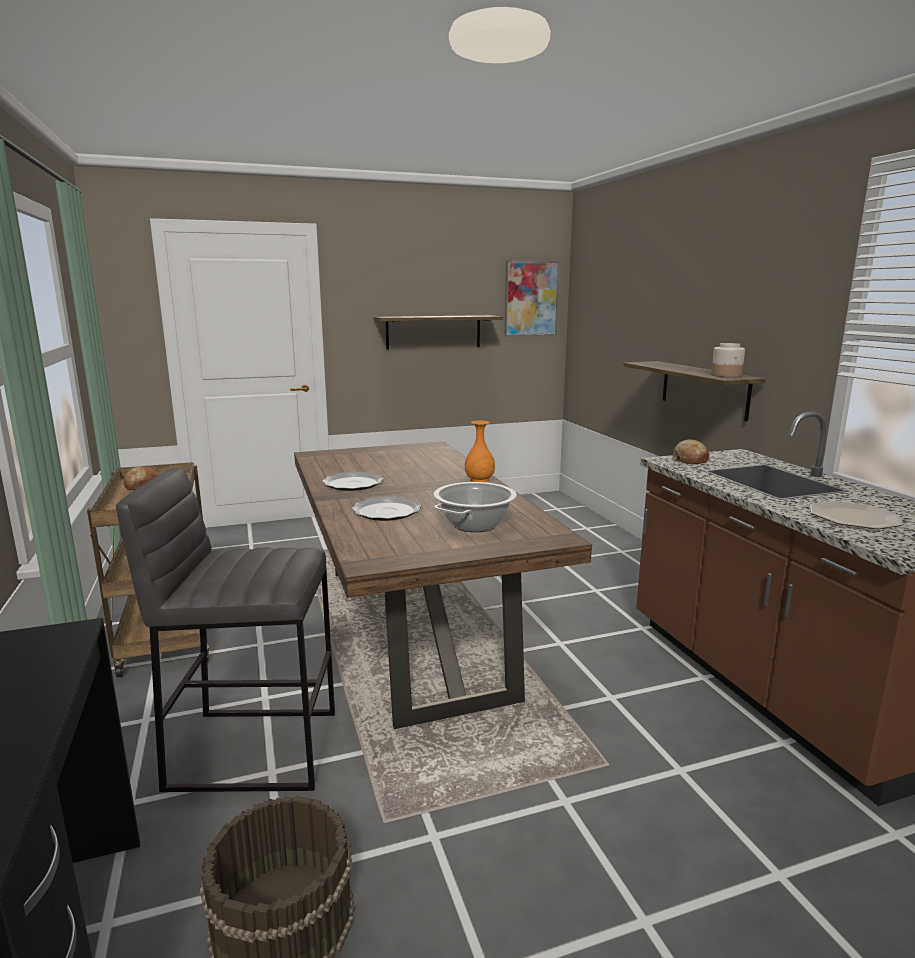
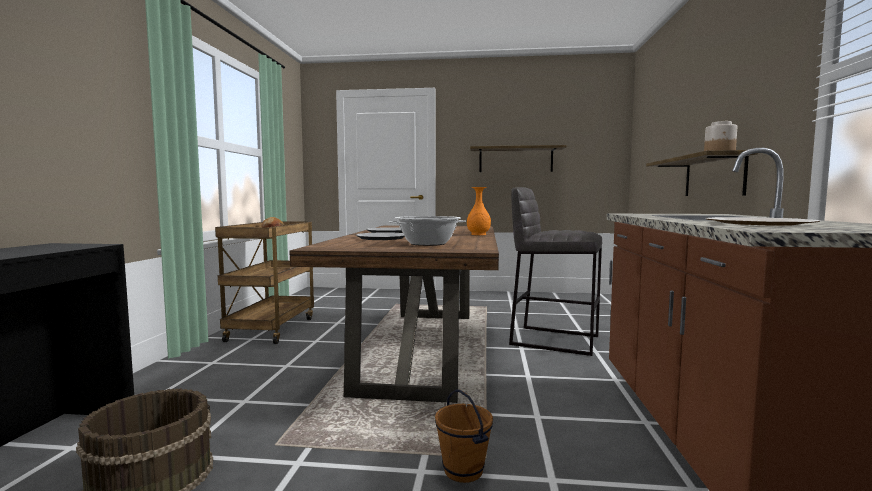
camera: 25 degrees right, 10 degrees down
grey stool [116,468,335,792] -> grey stool moved to [509,187,602,356]
picture [505,261,559,336] -> none
bread [673,439,709,464] -> none
none -> brown bucket [435,389,493,483]

